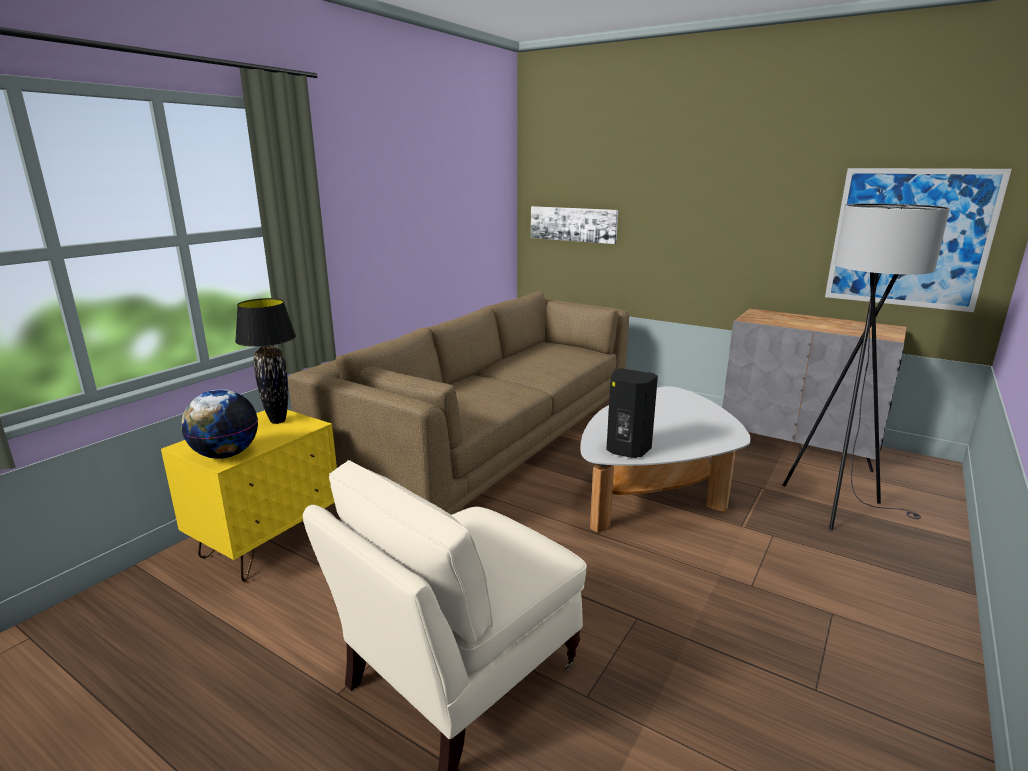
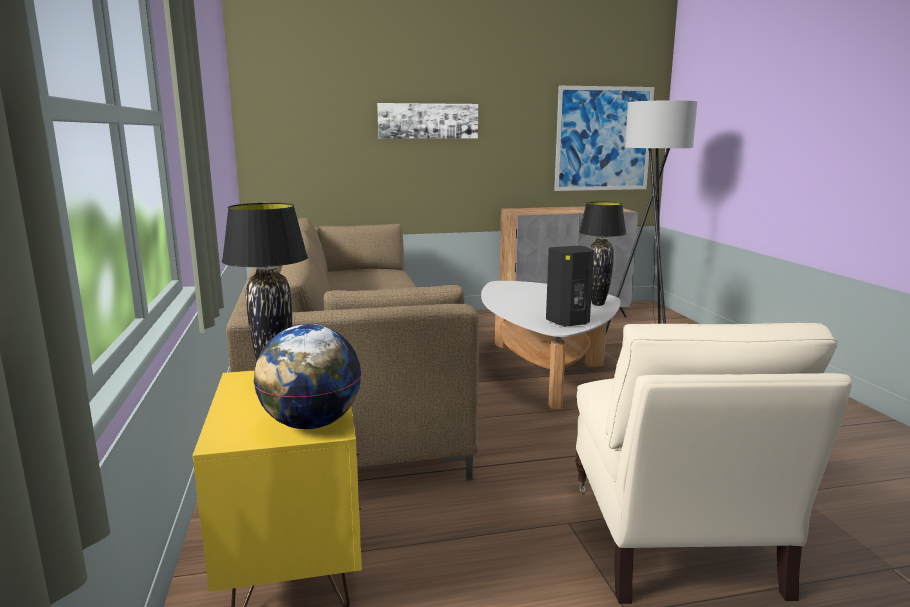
camera: 45 degrees left, 5 degrees down
picture [531,206,618,244] -> picture moved to [377,103,478,139]
none -> black table lamp [579,201,626,306]

